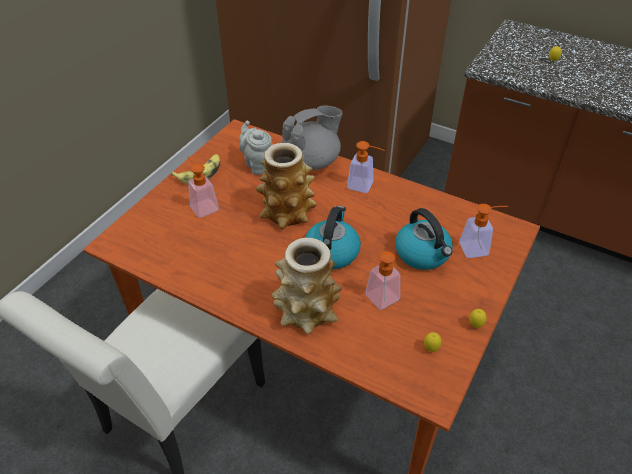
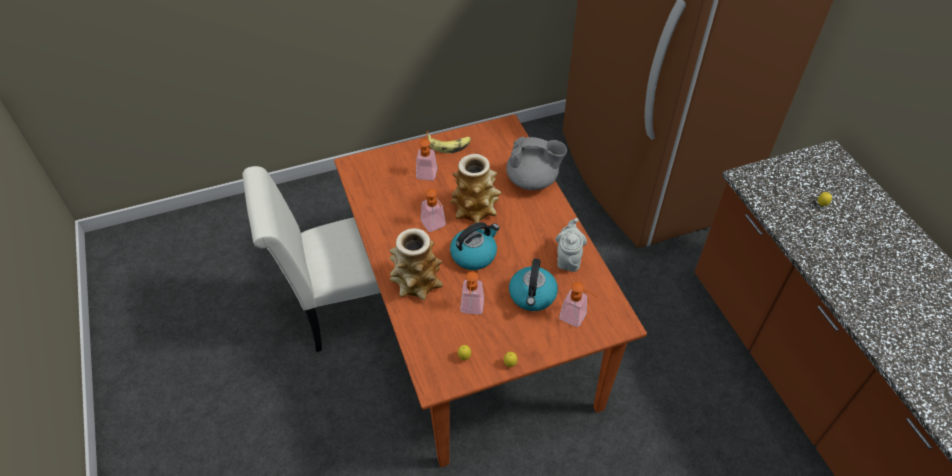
camera: 40 degrees right, 5 degrees up
grey teapot [239,120,272,175] -> grey teapot moved to [555,218,587,272]
soap dispenser [347,141,385,193] -> soap dispenser moved to [421,189,446,232]

